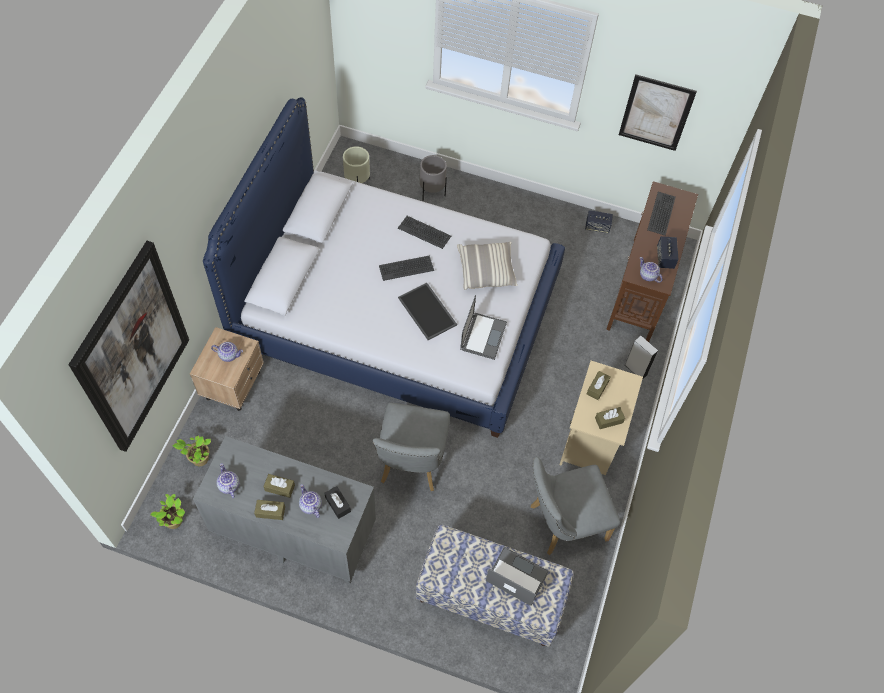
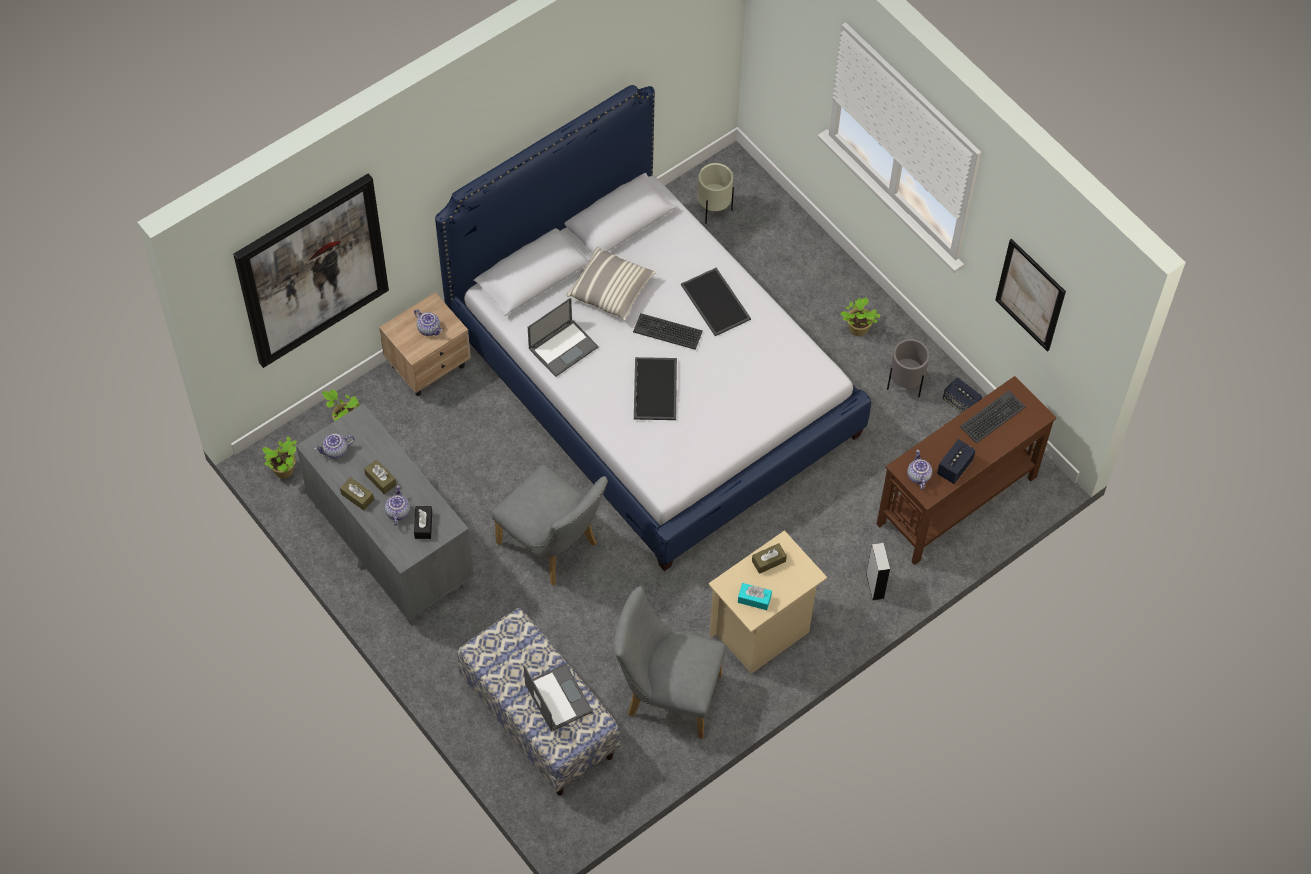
camera: 35 degrees right, 0 degrees up
teapot [216,463,240,498] -> teapot turned 120 degrees counterclockwise [314,434,355,459]
grey chair [373,402,450,491] -> grey chair turned 90 degrees counterclockwise [492,464,608,585]
keyboard [398,216,451,249] -> tray [681,268,751,336]
grey planter [420,155,447,201] -> grey planter moved to [887,339,930,397]
pillow [457,242,518,290] -> pillow moved to [566,247,656,321]
laptop [460,295,507,360] -> laptop moved to [528,298,598,377]
brown tissue box [595,407,625,429] -> turquoise tissue box [738,583,772,610]
none -> potted plant [840,297,880,336]

